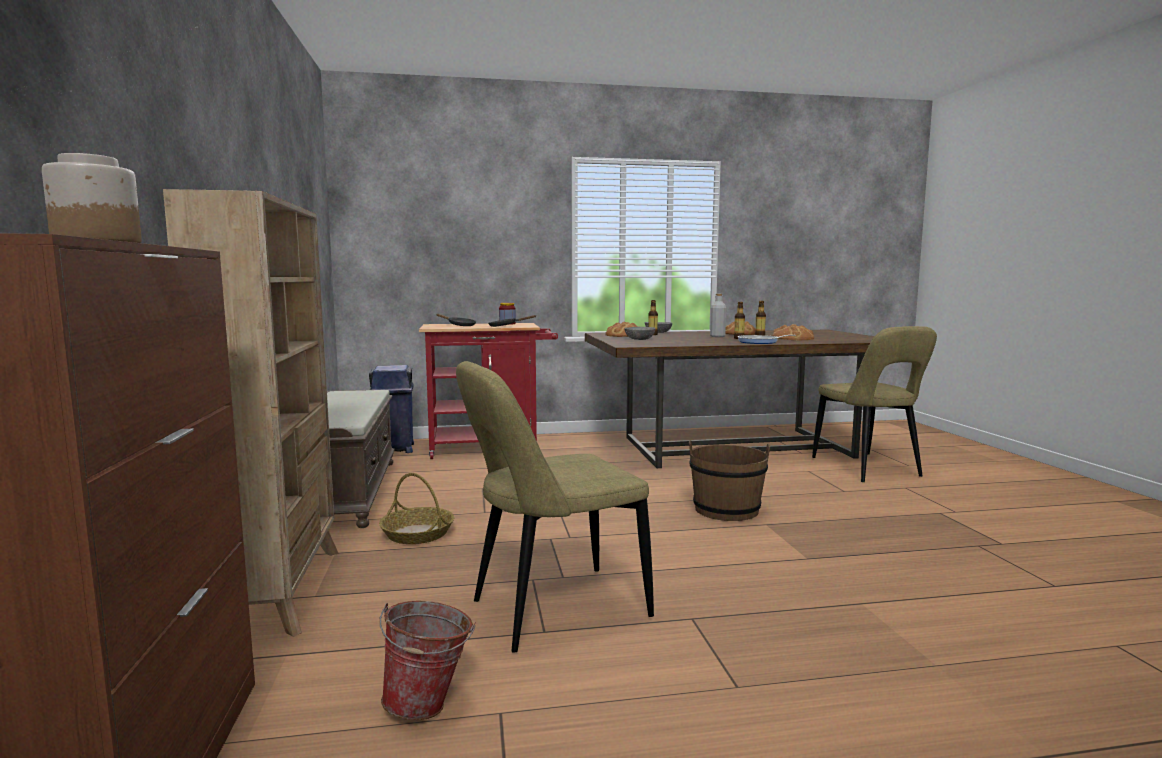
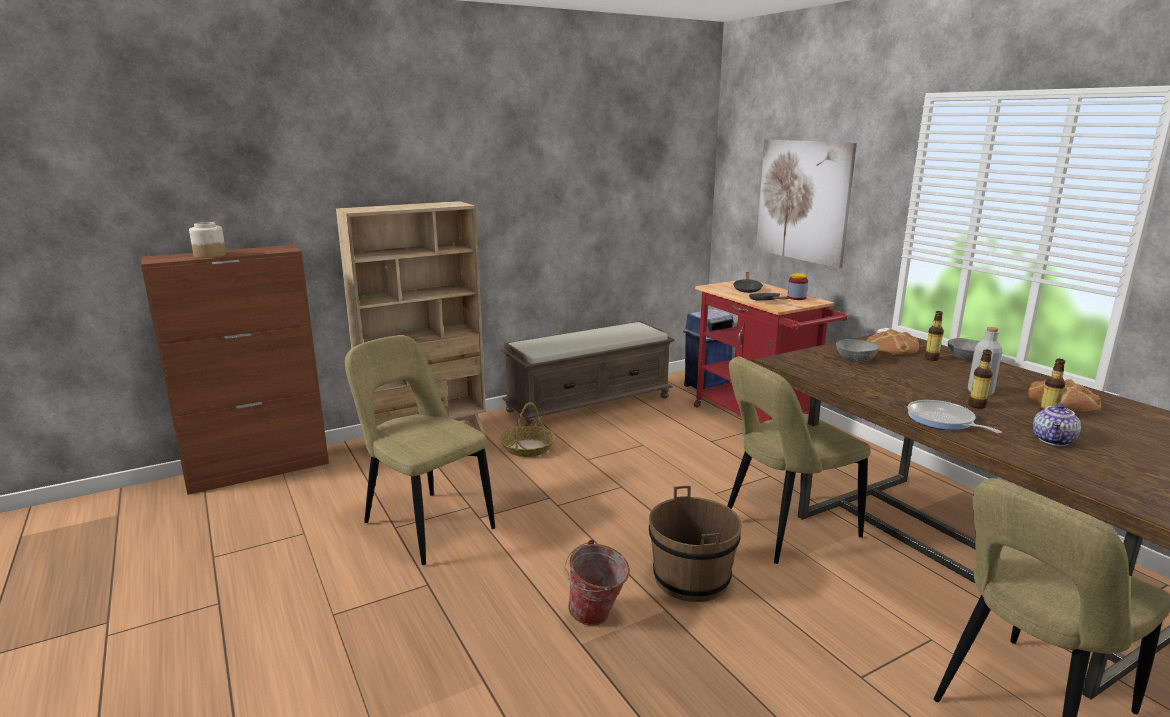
camera: 70 degrees right, 10 degrees up
bucket [380,601,476,720] -> bucket moved to [564,540,630,625]
bread [772,324,814,340] -> teapot [1033,403,1081,446]
none -> beige chair [727,357,871,564]
none -> picture [756,139,857,268]

